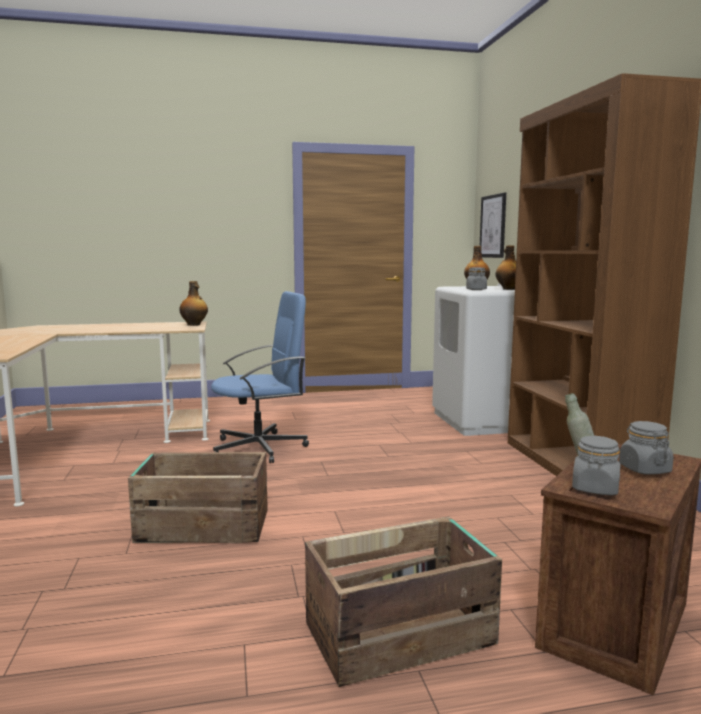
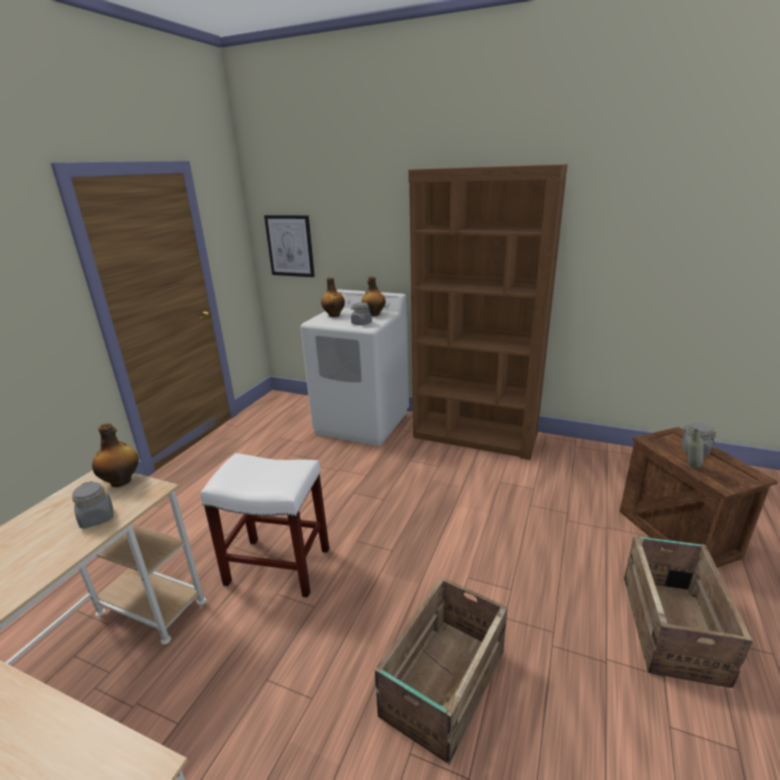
camera: 55 degrees left, 15 degrees up
blue office chair [211,291,309,463] -> white stool [201,453,329,598]
grey jar [572,436,621,496] -> grey jar moved to [72,481,114,529]

